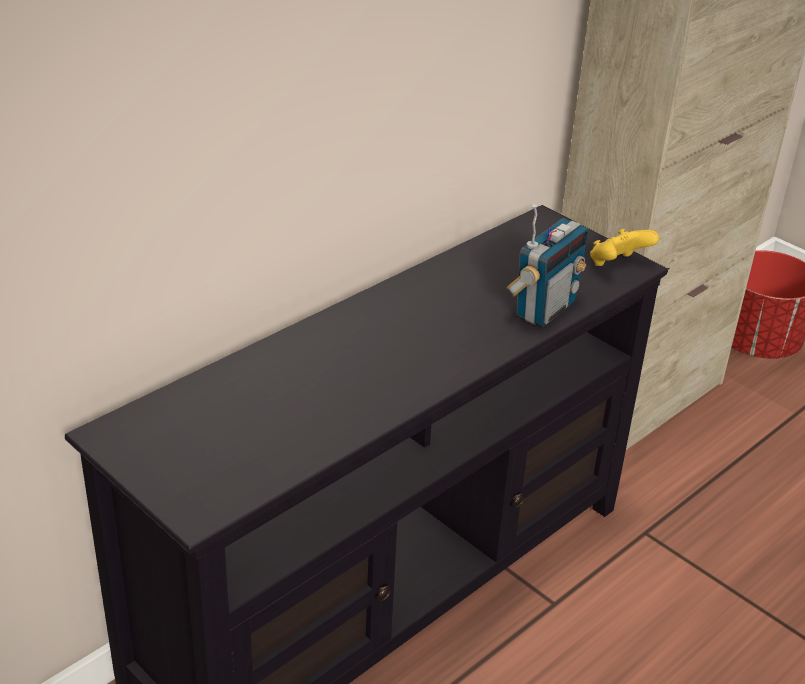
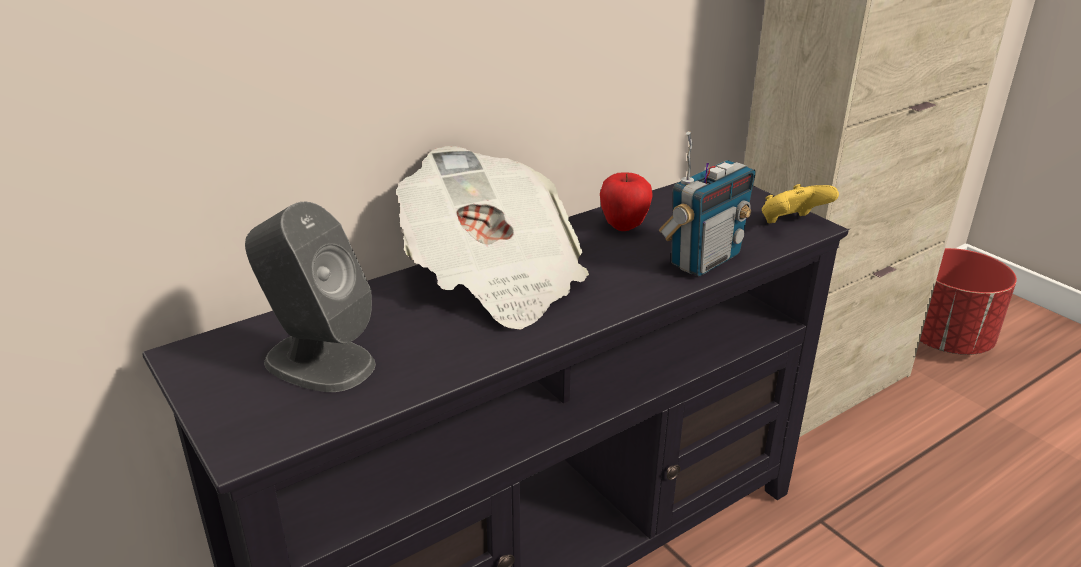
camera: 10 degrees right, 5 degrees down
none -> grey speaker [245,202,376,392]
none -> newspaper [396,146,589,330]
none -> apple [600,172,653,231]

